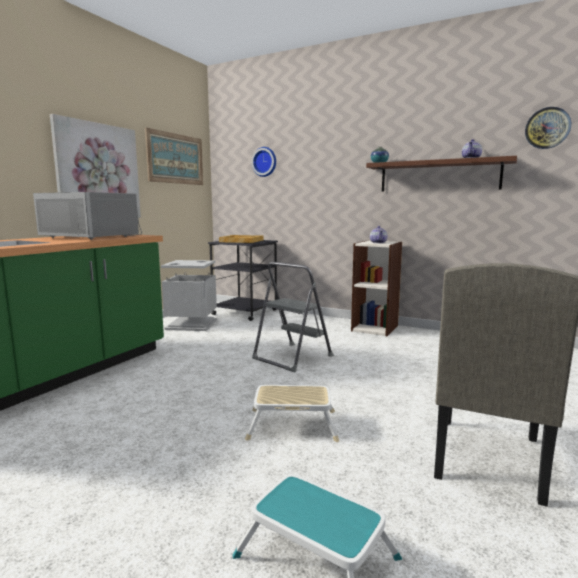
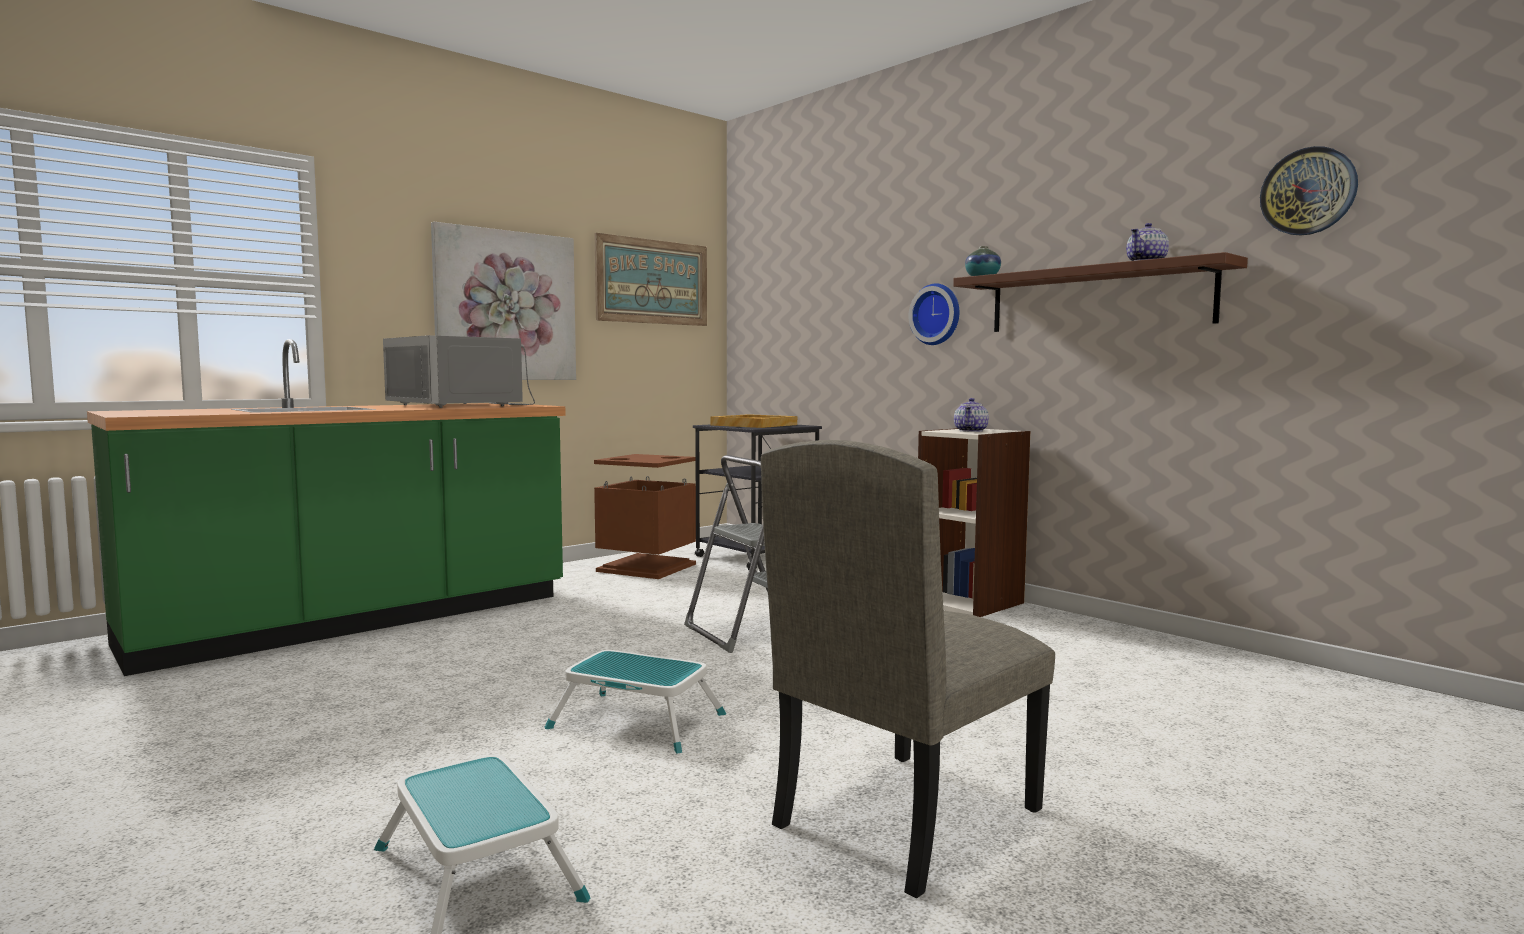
camera: 20 degrees right, 5 degrees down
grey trash can [161,260,217,331] -> brown trash can [594,454,696,579]
beige step ladder [245,385,339,442] -> turquoise step ladder [545,650,726,754]
wall clock [251,147,276,177] -> wall clock moved to [908,283,959,345]

